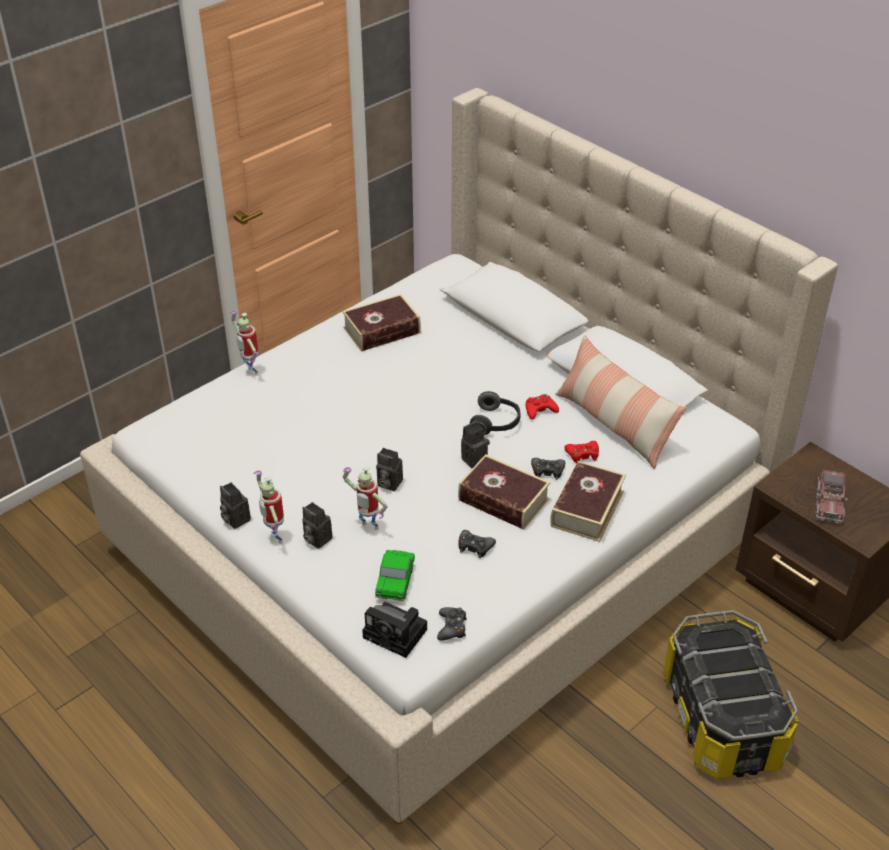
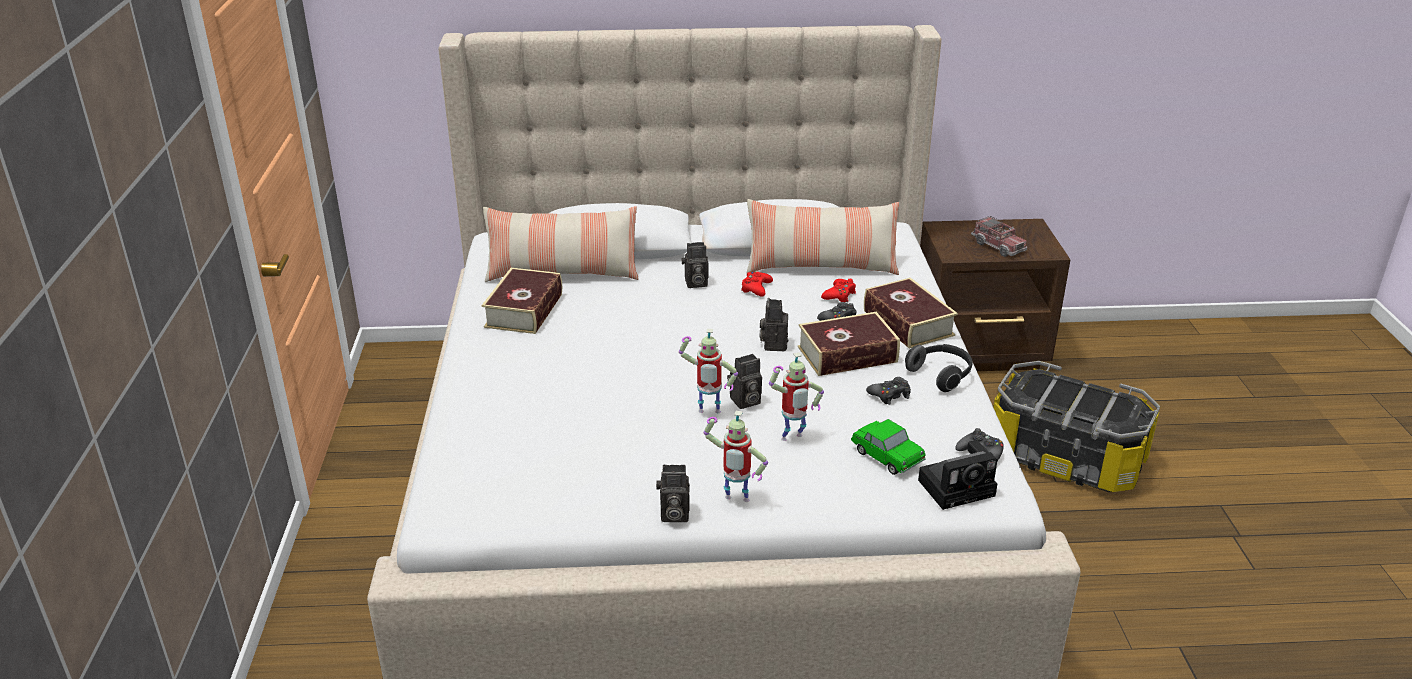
camera: 50 degrees left, 10 degrees down
toy robot [229,311,259,376] -> toy robot moved to [679,329,738,413]
camera [302,502,332,549] -> camera moved to [682,242,708,288]
headphones [470,391,520,435] -> headphones moved to [905,344,972,392]
none -> pillow [483,206,639,282]

